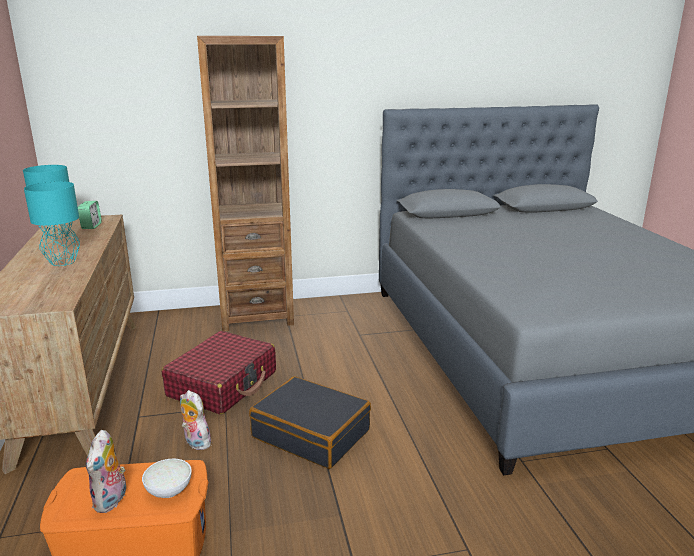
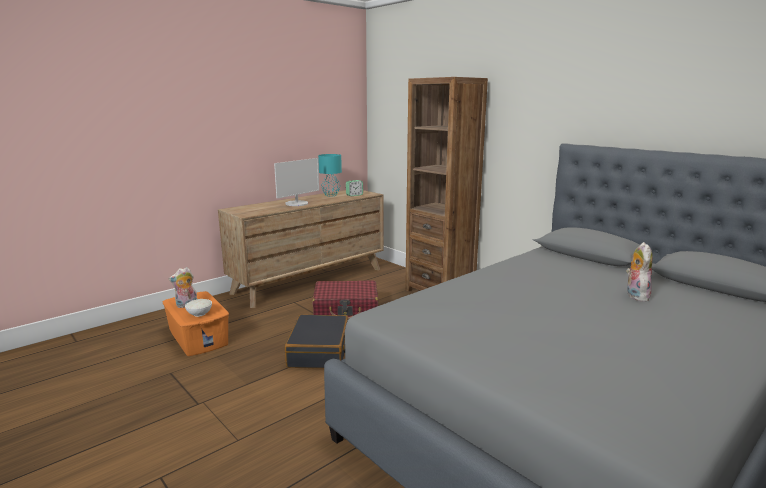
camera: 60 degrees right, 5 degrees down
turquoise table lamp [24,181,80,266] -> monitor [274,158,319,206]
plush toy [180,390,211,450] -> plush toy moved to [626,242,653,302]

